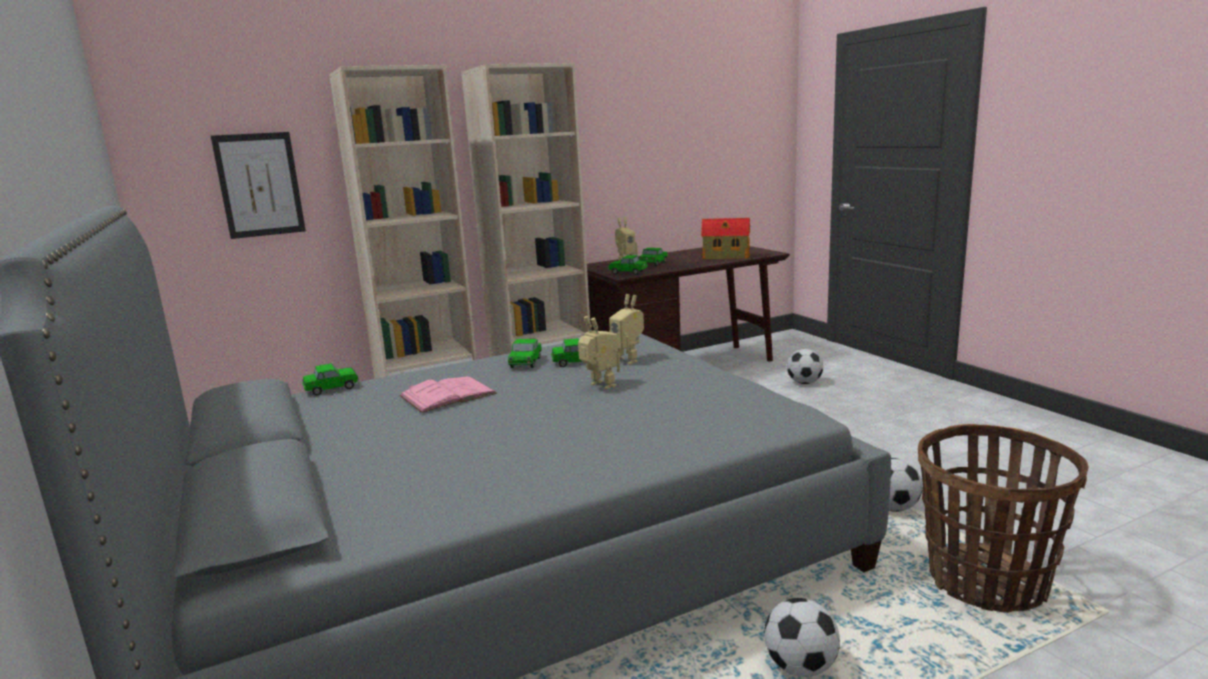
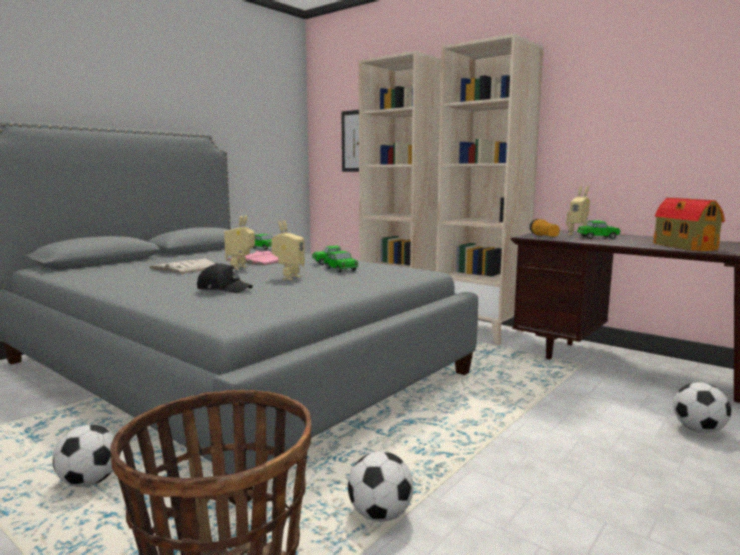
camera: 65 degrees right, 5 degrees down
toy car [608,255,648,275] -> flashlight [530,219,560,237]
toy robot [609,294,644,365] -> toy robot moved to [224,216,255,270]
none -> white book [149,259,215,274]
none -> black cap [197,263,253,293]

